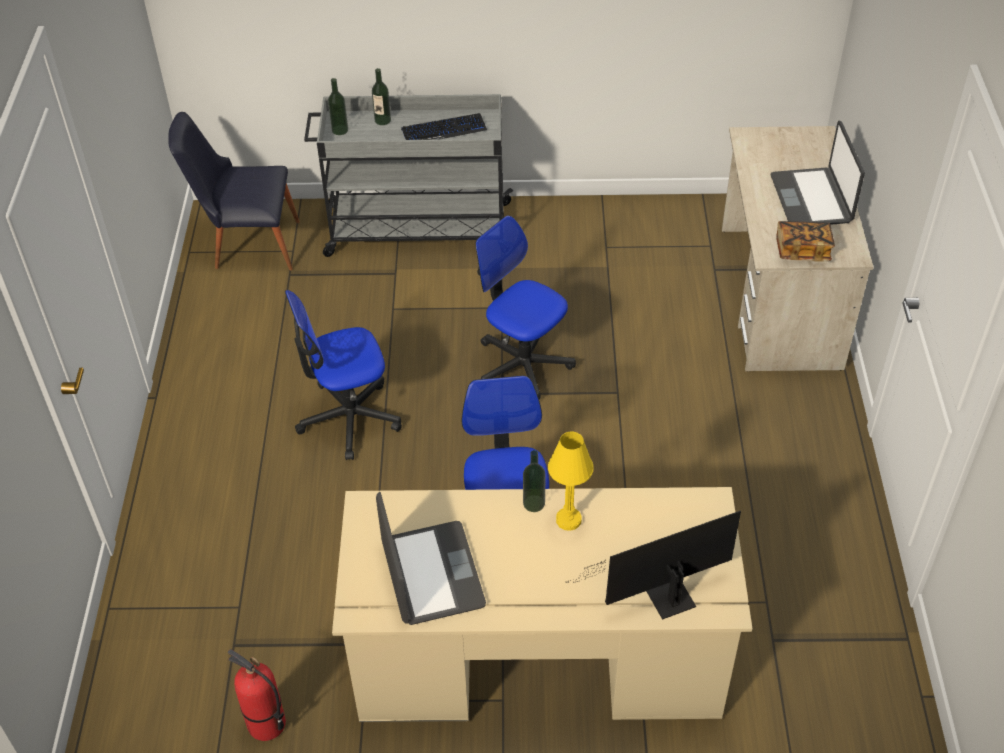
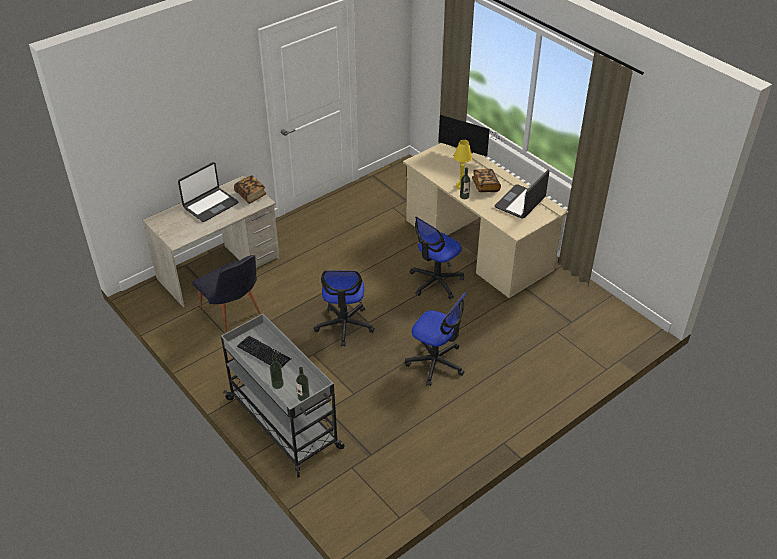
camera: 130 degrees left, 5 degrees down
black chair [168,112,300,270] -> black chair moved to [192,255,261,332]
fire extinguisher [228,649,286,741] -> none
none -> book [472,169,501,192]

